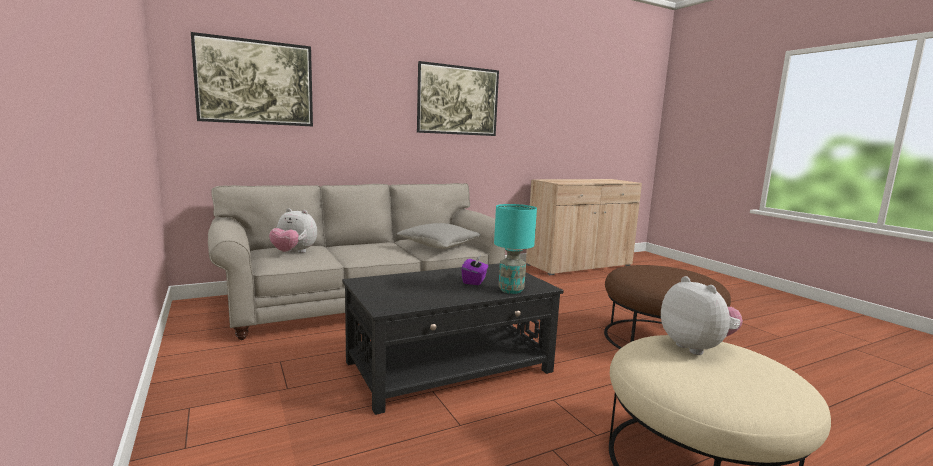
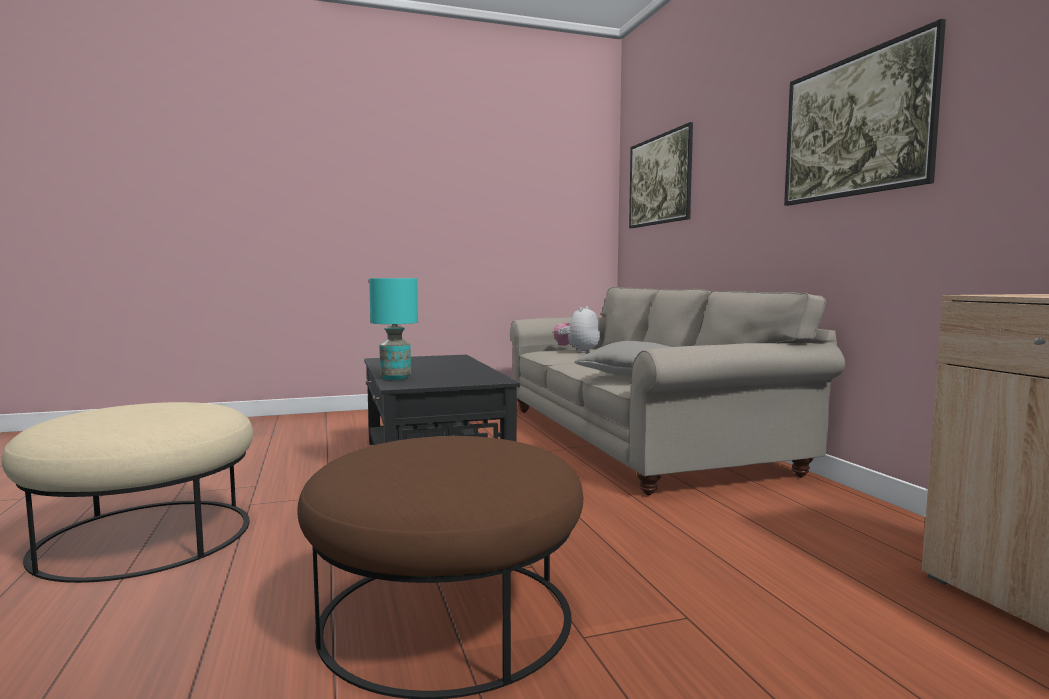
camera: 100 degrees right, 5 degrees down
purple tissue box [461,254,488,285] -> none
plush toy [661,276,743,355] -> none

